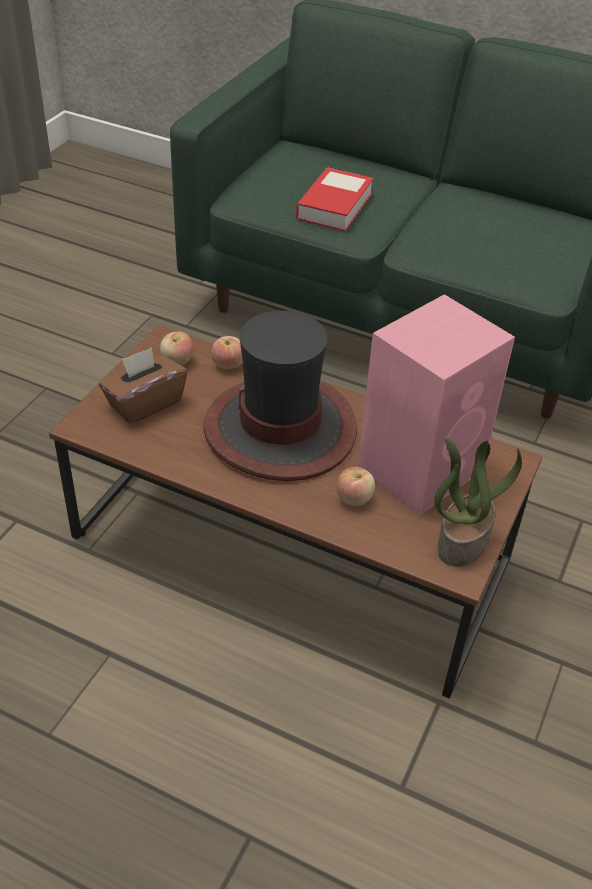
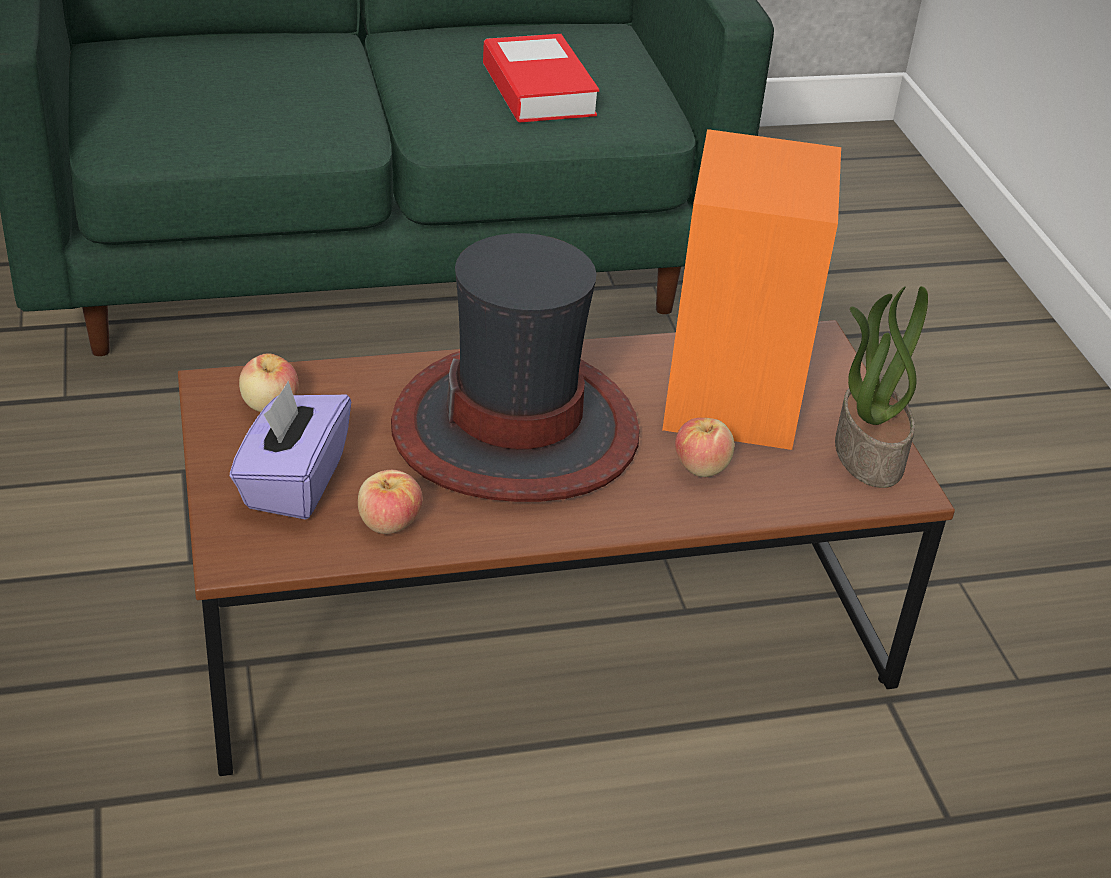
camera: 40 degrees left, 5 degrees down
brown tissue box [99,347,187,424] -> purple tissue box [230,381,351,520]
apple [212,336,243,369] -> apple moved to [358,470,423,534]
book [296,168,374,231] -> book moved to [483,34,599,123]
pink speaker [358,294,515,515] -> orange speaker [662,129,841,450]

